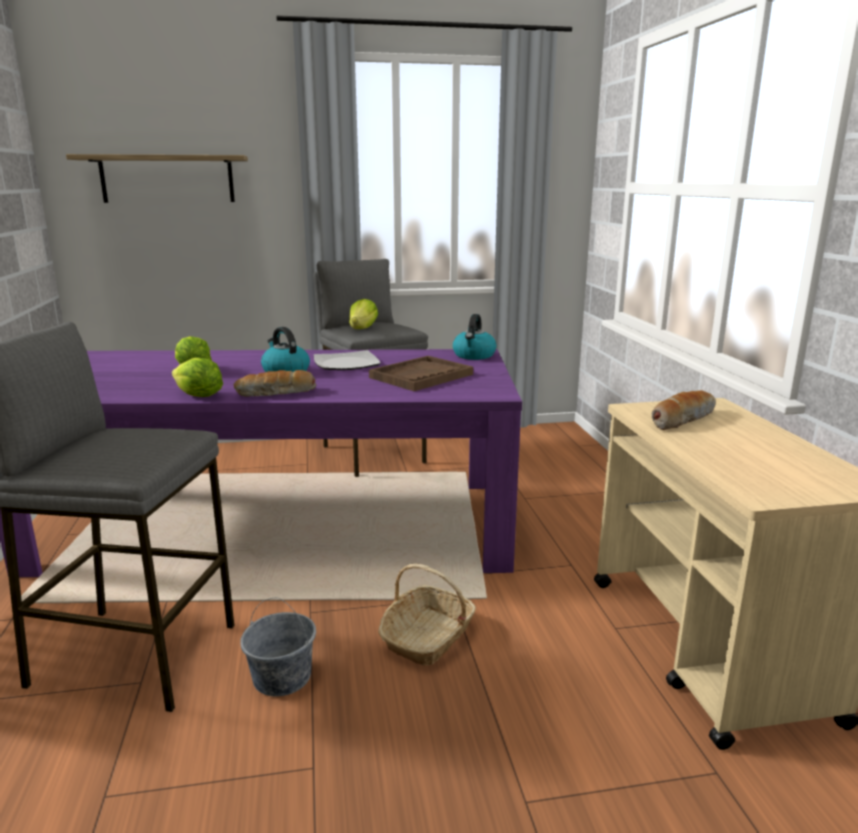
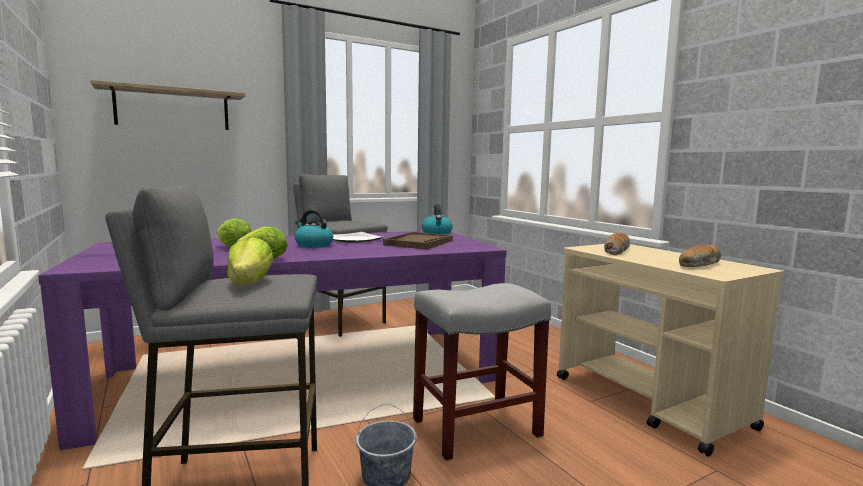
camera: 20 degrees left, 10 degrees down
bread [233,370,316,397] -> bread moved to [679,244,721,267]
lettuce [349,299,378,329] -> lettuce moved to [227,237,274,285]
basket [378,564,476,665] -> grey stool [413,283,551,461]

